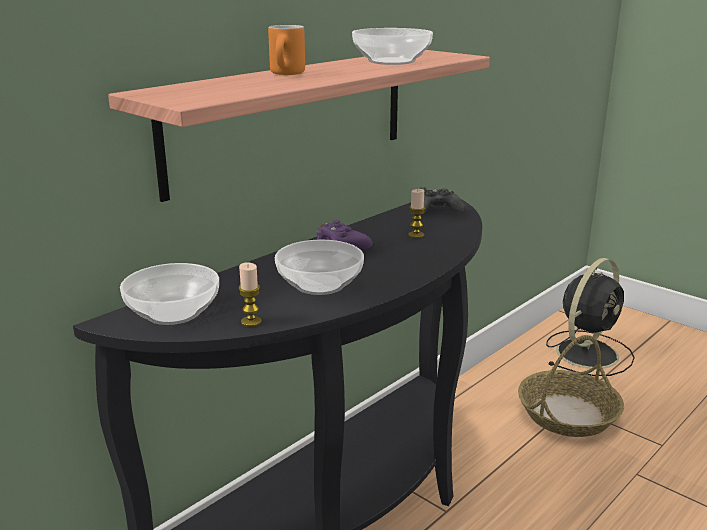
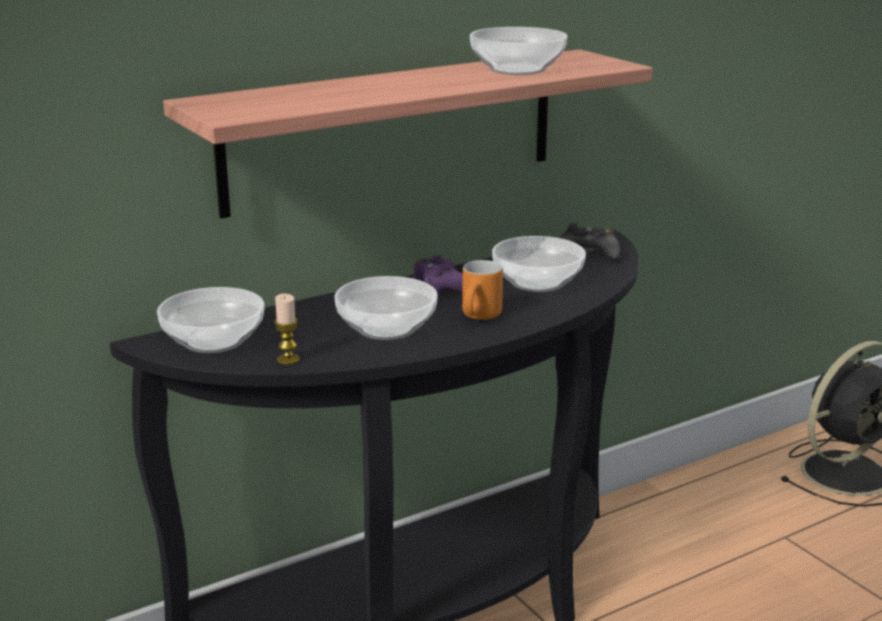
camera: 15 degrees right, 0 degrees up
orange mug [268,25,305,75] -> orange mug moved to [462,260,503,320]
candle [408,189,425,238] -> bowl [492,236,586,292]
basket [518,335,624,437] -> none

